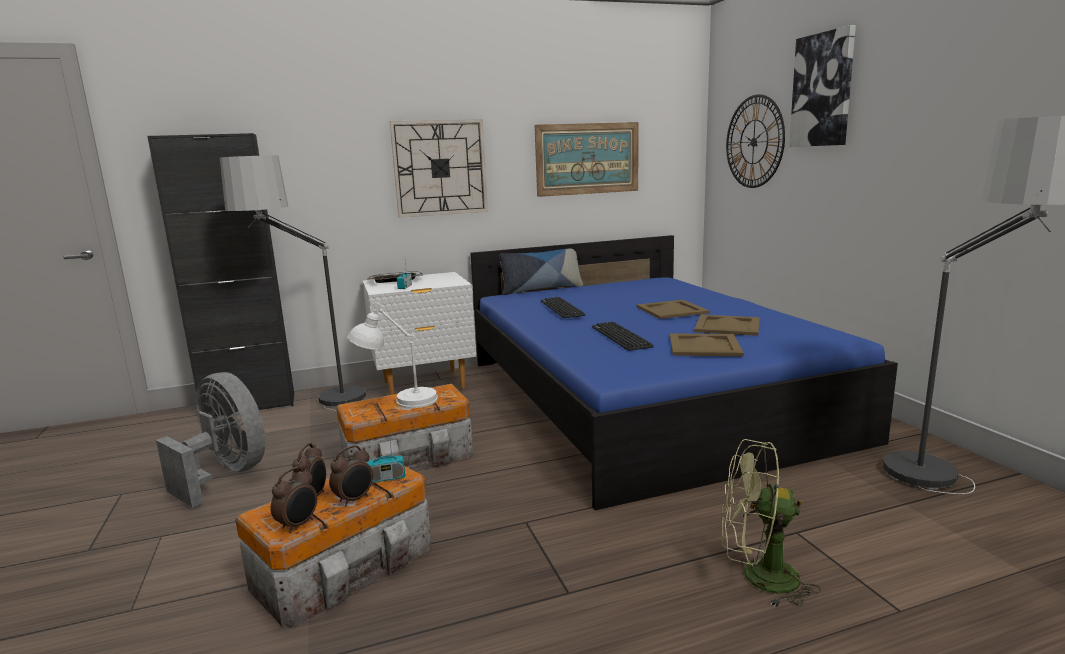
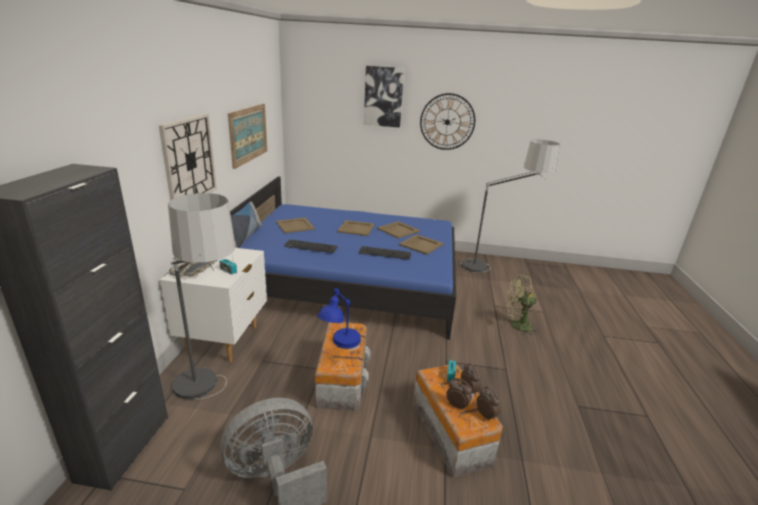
camera: 65 degrees left, 10 degrees up
white table lamp [347,302,438,408] -> blue table lamp [317,288,361,349]
green fan [721,439,821,608] -> green fan turned 60 degrees clockwise [505,274,539,336]
wall clock [726,94,785,188] -> wall clock moved to [420,93,475,150]
none -> beige tray [276,218,315,233]

